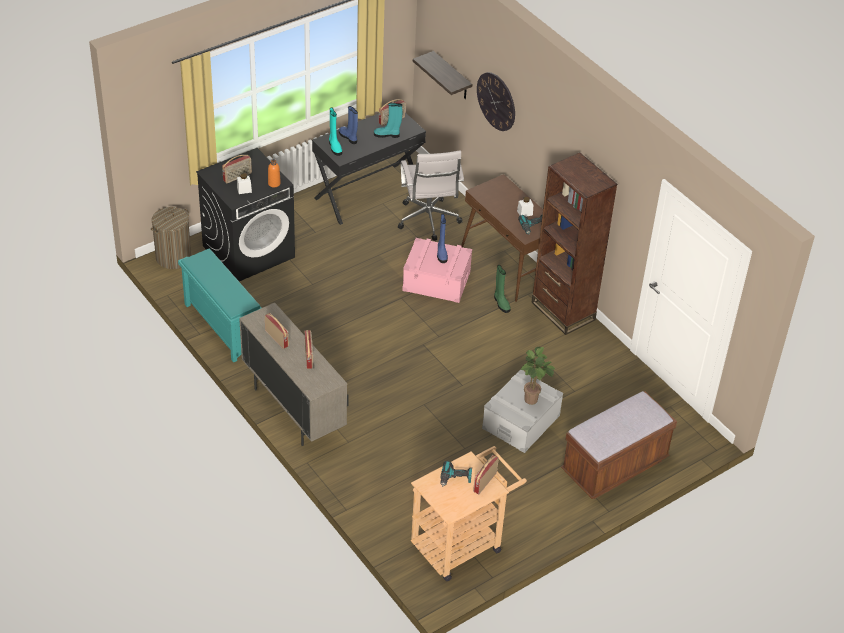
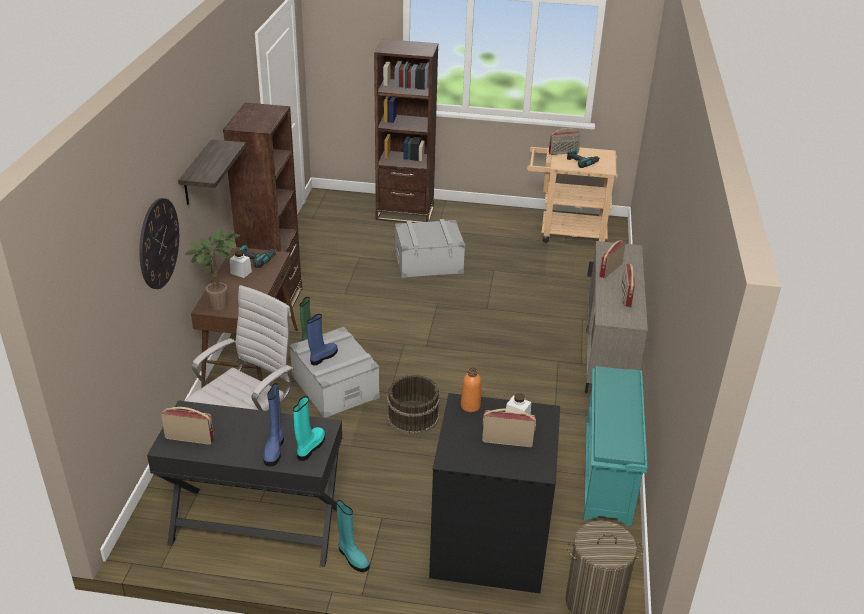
camera: 135 degrees left, 10 degrees down
turquoise boot [374,103,402,138] -> turquoise boot moved to [337,500,369,572]
pink storage box [402,238,472,303] -> grey storage box [289,327,380,418]
shelf [413,51,472,99] -> shelf moved to [178,139,246,205]
potted plant [521,347,555,405] -> potted plant moved to [185,229,241,310]
brown bench [561,391,677,499] -> brown bookcase [374,39,438,223]
none -> brown bucket [387,375,440,435]

